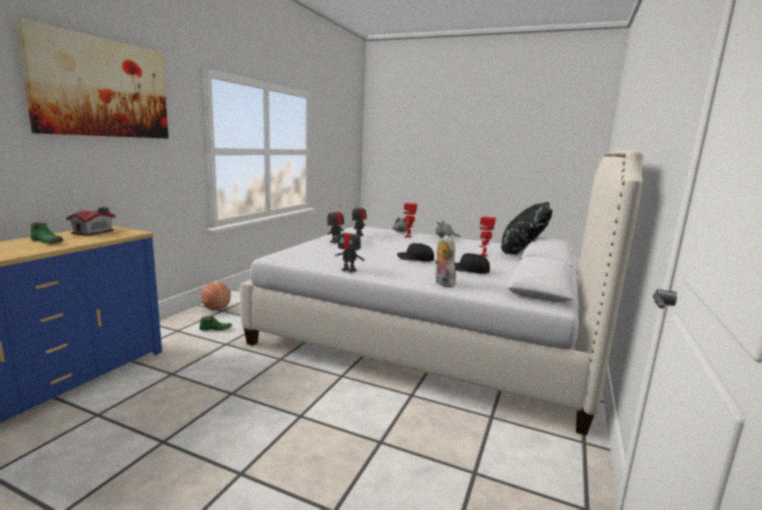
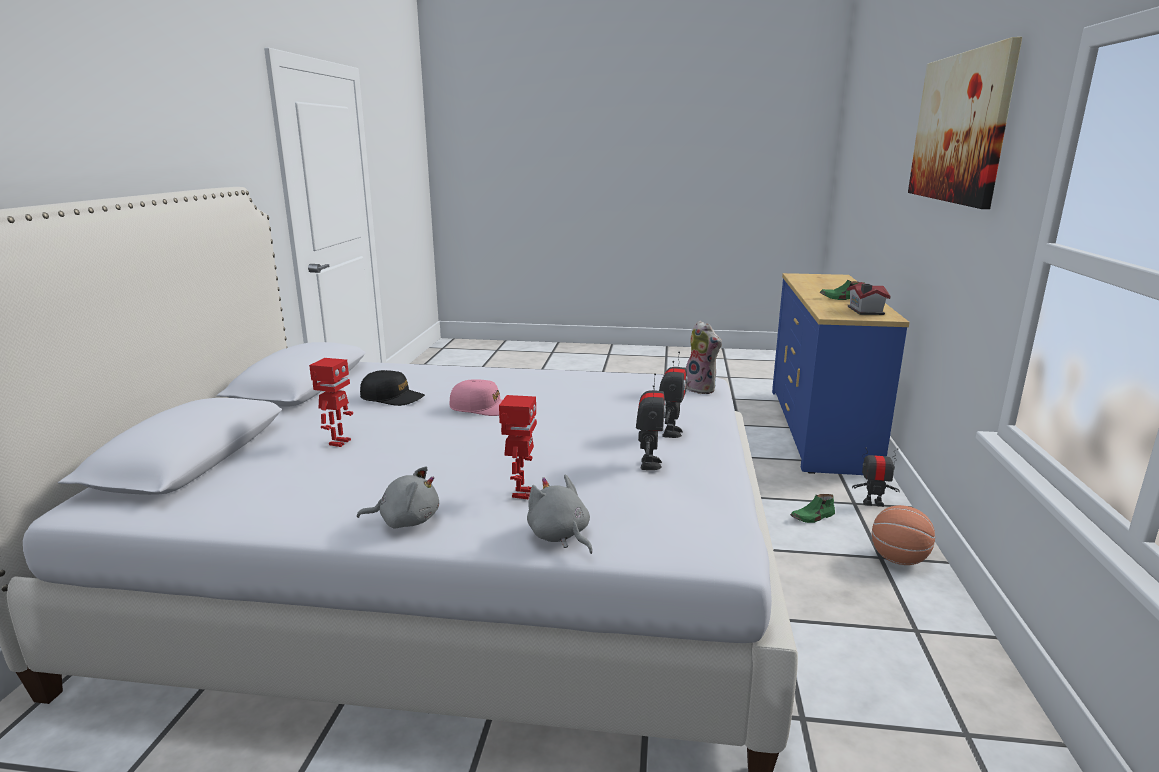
camera: 165 degrees right, 5 degrees up
toy robot [335,227,365,272] -> toy robot moved to [852,448,900,507]
black cap [397,243,434,262] -> pink cap [450,379,503,416]
plush toy [435,235,456,287] -> plush toy moved to [686,321,722,394]
black pillow [501,202,552,255] -> none

